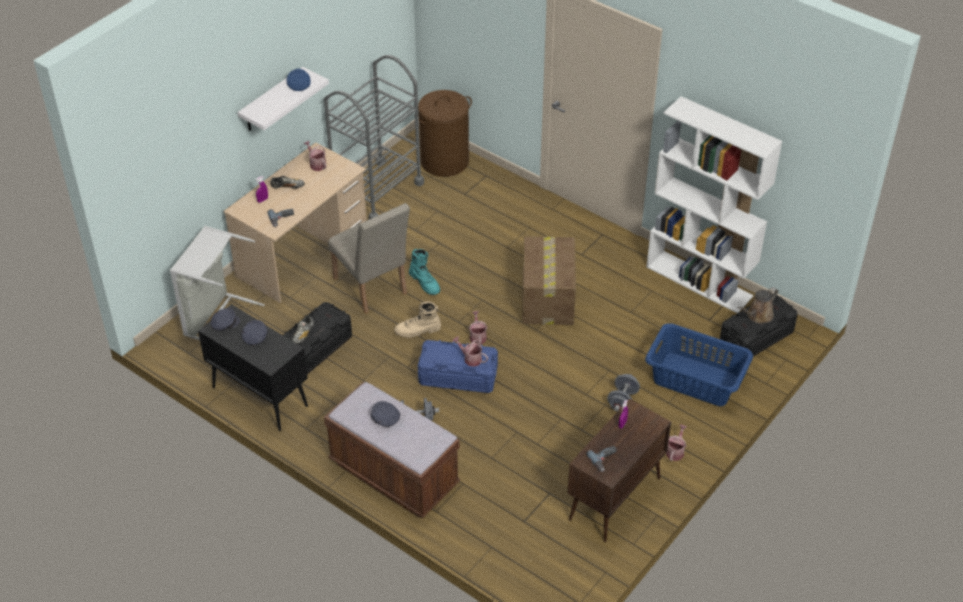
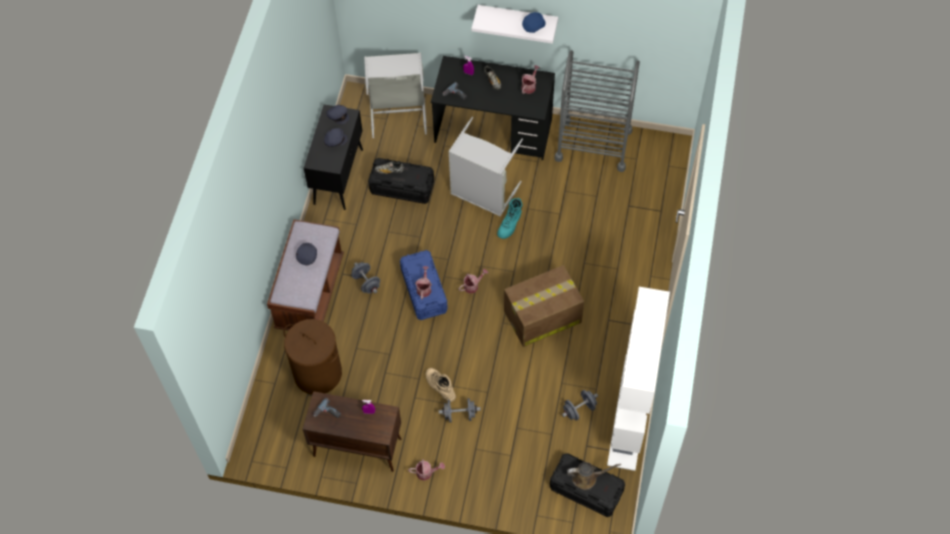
camera: 65 degrees right, 15 degrees up
beige desk [223,142,367,303] -> black desk [431,56,555,160]
beige chair [328,203,410,314] -> grey laundry basket [448,117,523,216]
beige boot [394,301,441,338] -> beige boot moved to [426,368,456,402]
brown laundry basket [414,90,472,177] -> brown laundry basket moved to [284,319,342,395]
blue laundry basket [645,323,753,406] -> none
brown watering can [737,287,778,323] -> brown watering can turned 150 degrees clockwise [567,462,621,490]
none -> grey dumbbell [562,390,598,421]

